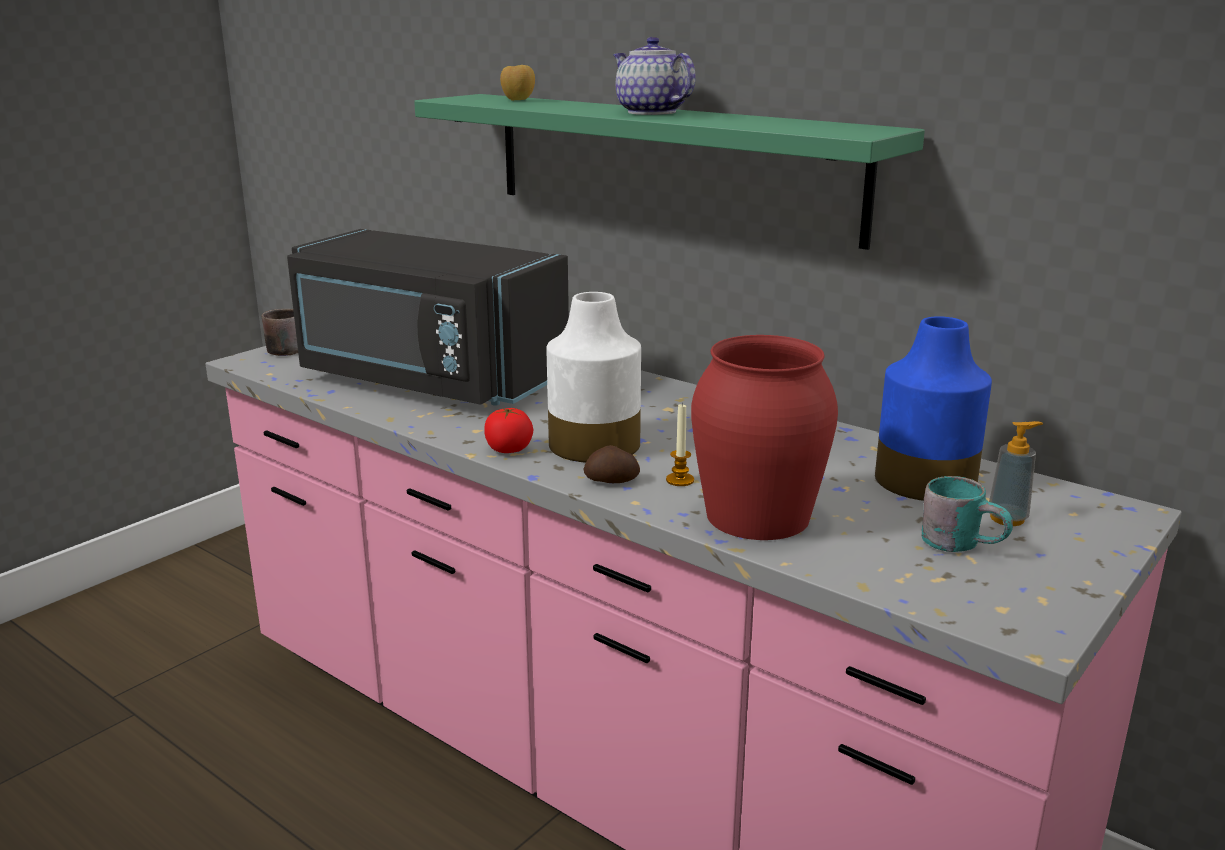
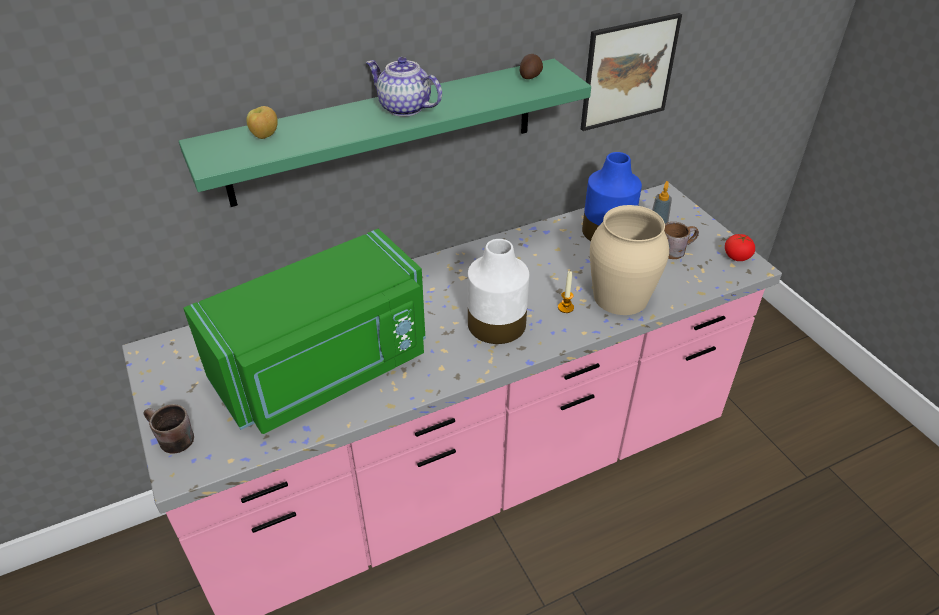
camera: 65 degrees left, 20 degrees up
black microwave [287,229,569,406] -> green microwave [183,229,426,434]
tomato [484,408,533,453] -> tomato moved to [725,234,755,261]
potato [584,445,640,483] -> potato moved to [520,54,543,79]
teapot [613,37,696,115] -> teapot turned 45 degrees clockwise [366,57,442,117]
red vase [691,335,838,540] -> beige vase [590,205,669,315]
turquoise mug [922,476,1013,552] -> brown mug [664,222,699,259]
none -> picture [581,13,682,131]

